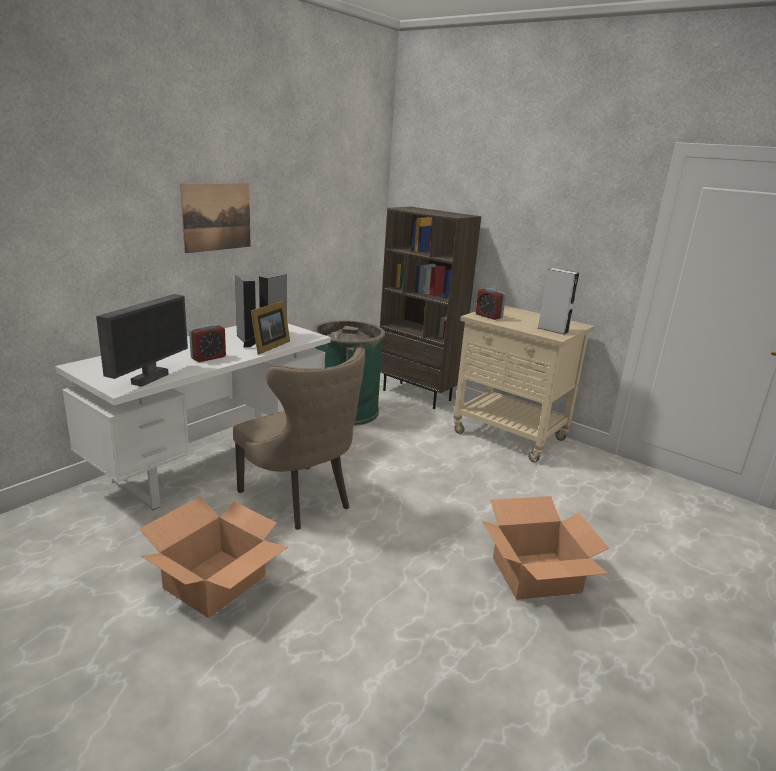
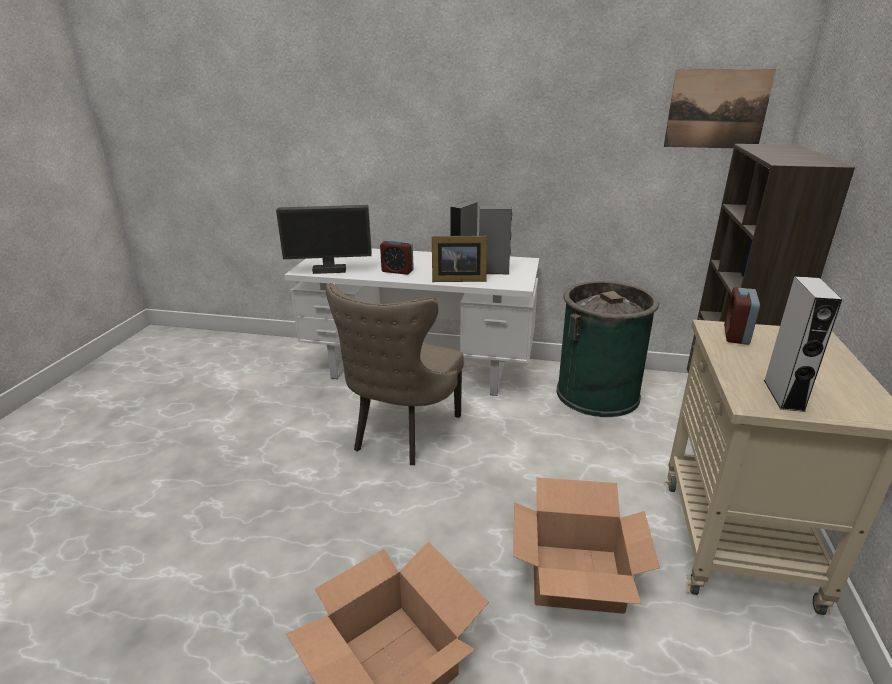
camera: 65 degrees right, 5 degrees up
cardboard box [139,496,288,618] -> cardboard box moved to [513,477,660,614]
picture [180,183,251,253] -> picture moved to [664,69,776,148]

